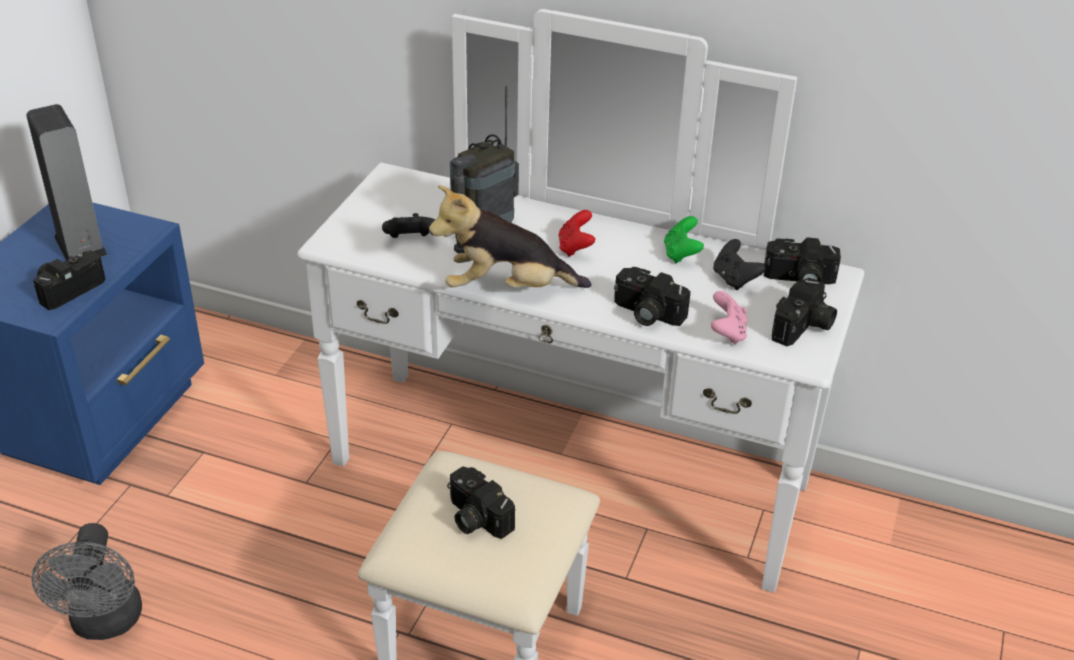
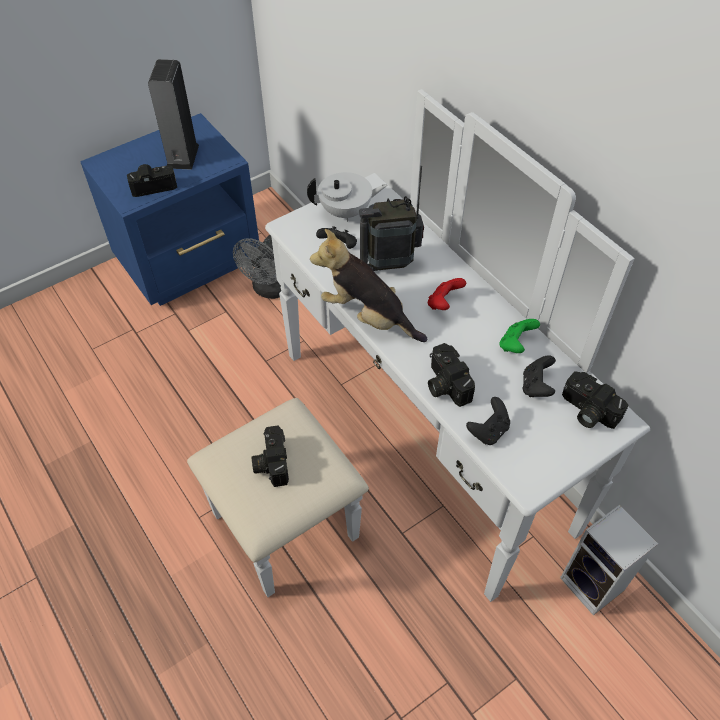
camera: 35 degrees right, 15 degrees up
grey fan [32,523,142,640] -> grey fan moved to [233,234,281,299]
pink game controller [711,291,747,345] -> black game controller [466,397,510,445]
camera [772,278,837,346] -> none
none -> white teapot [307,172,387,222]
none -> speaker [560,505,658,615]

